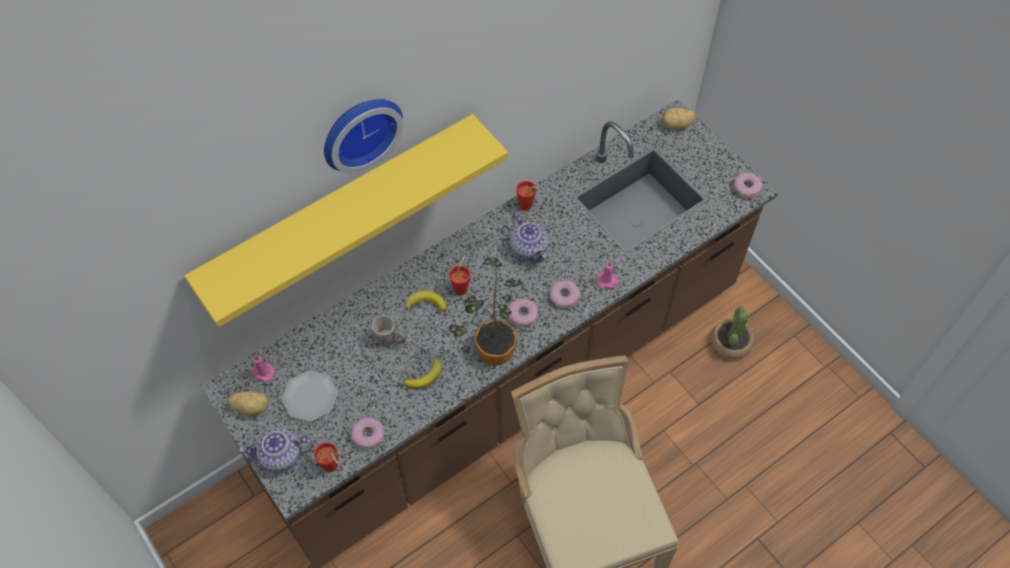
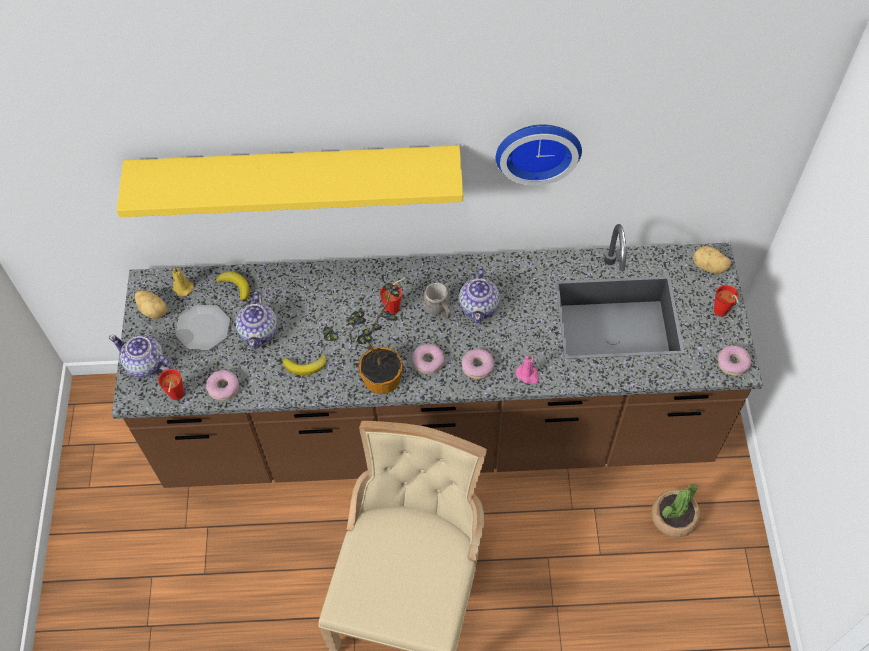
camera: 35 degrees right, 0 degrees up
pink candle [251,355,275,382] -> yellow candle [173,267,194,297]
wall clock [324,99,403,173] -> wall clock moved to [496,124,582,185]
grey mug [371,315,406,347] -> grey mug moved to [424,283,451,319]
banana [406,291,447,312] -> banana moved to [216,271,250,301]
red cup [516,181,541,211] -> red cup moved to [714,285,739,317]
none -> teapot [236,291,278,349]

